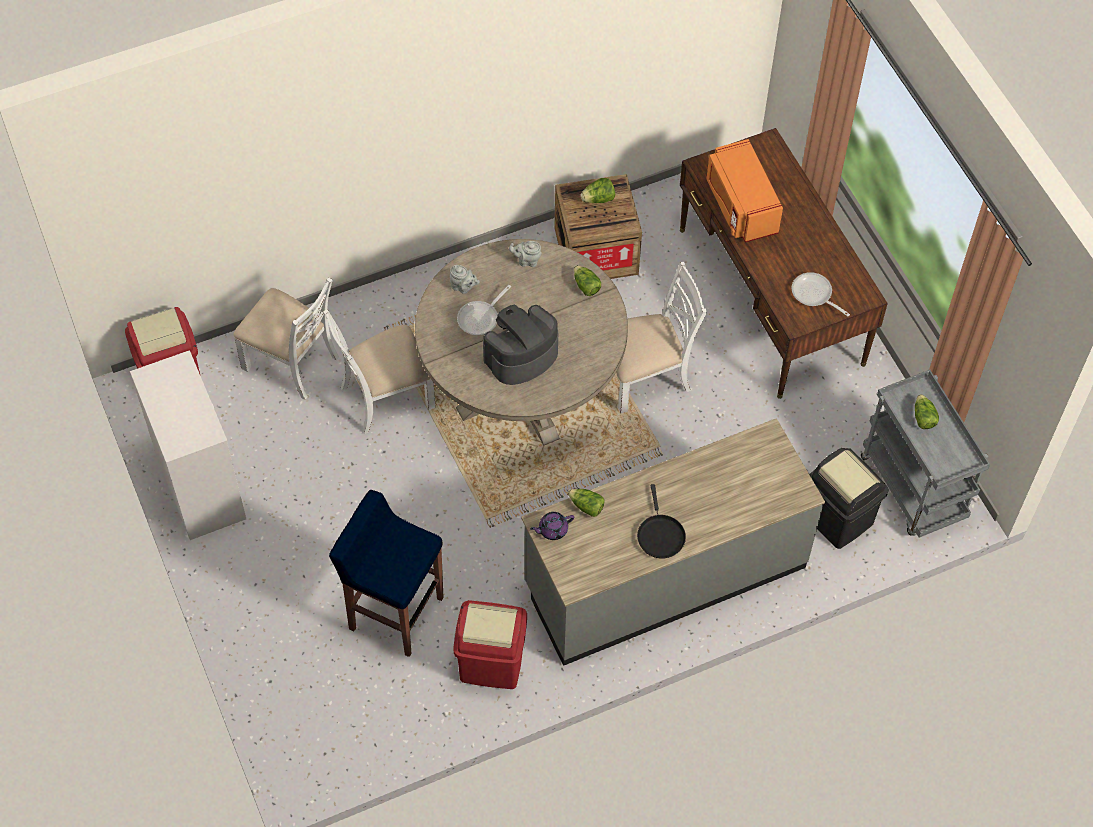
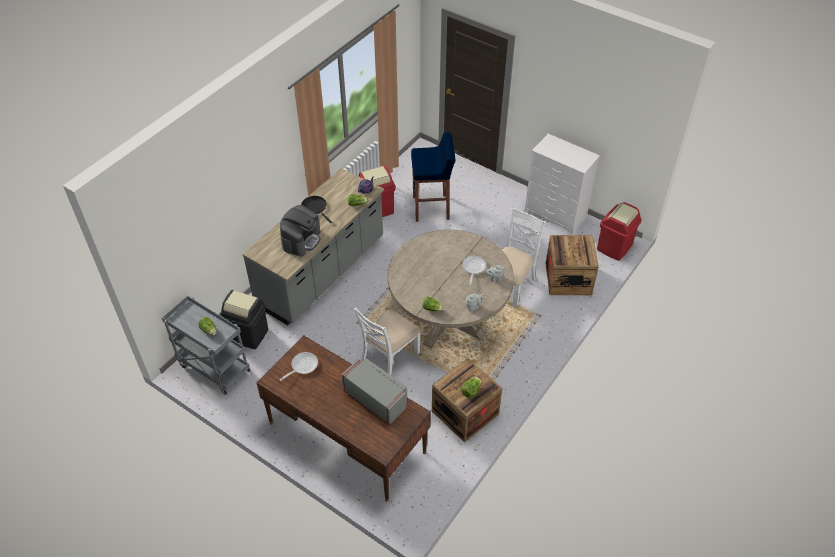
camera: 150 degrees right, 10 degrees down
white chair [233,277,339,400] -> crate [546,235,599,295]
coffee machine [483,305,558,385] -> coffee machine moved to [280,205,321,257]
orange microwave [706,139,783,242] -> grey microwave [341,358,407,425]
frying pan [792,272,850,316] -> frying pan turned 60 degrees counterclockwise [279,352,318,381]

